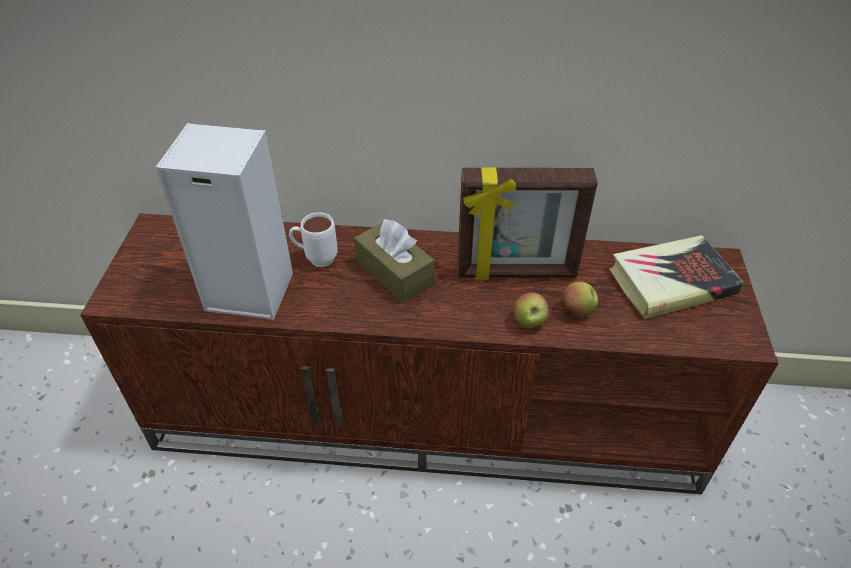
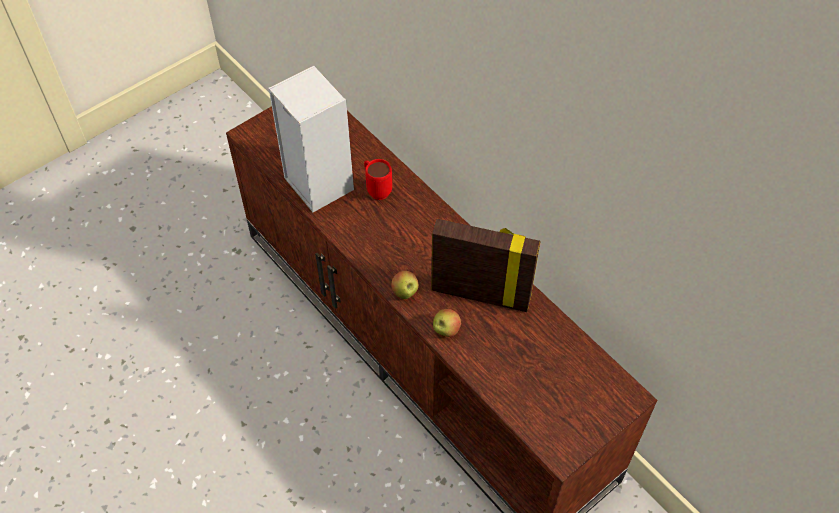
camera: 45 degrees right, 10 degrees up
white mug [289,212,338,267] -> red mug [364,159,392,200]
brown tissue box [354,219,435,303] -> none
picture frame [458,167,598,280] -> picture frame turned 150 degrees clockwise [431,219,540,312]
apple [563,281,598,317] -> apple moved to [391,271,419,299]
book [609,235,744,319] -> none

